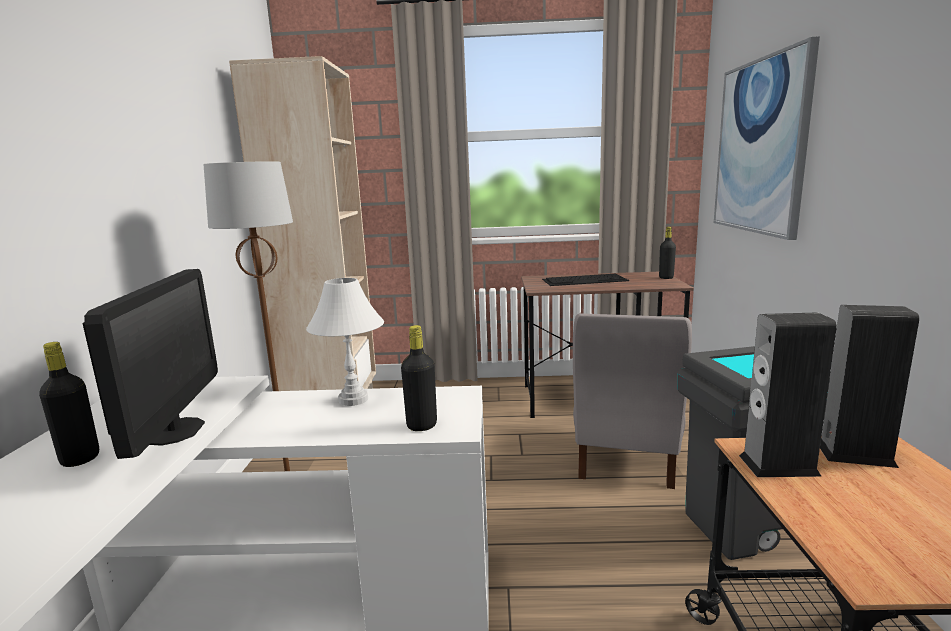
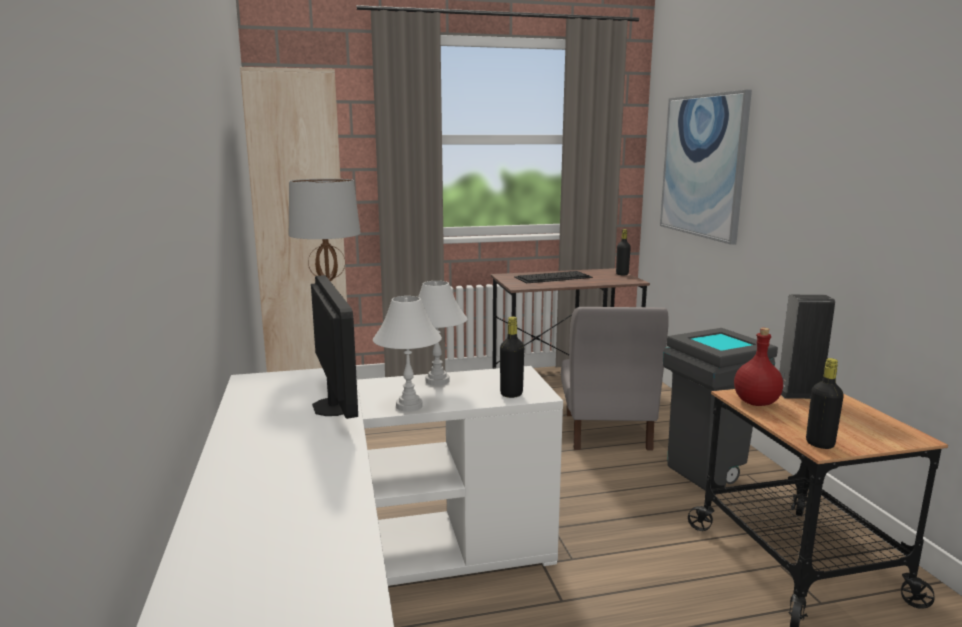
camera: 15 degrees left, 0 degrees up
black bottle [39,342,99,467] -> black bottle moved to [806,358,844,449]
speaker [739,312,837,477] -> red bottle [734,328,783,406]
none -> white table lamp [373,296,442,412]

